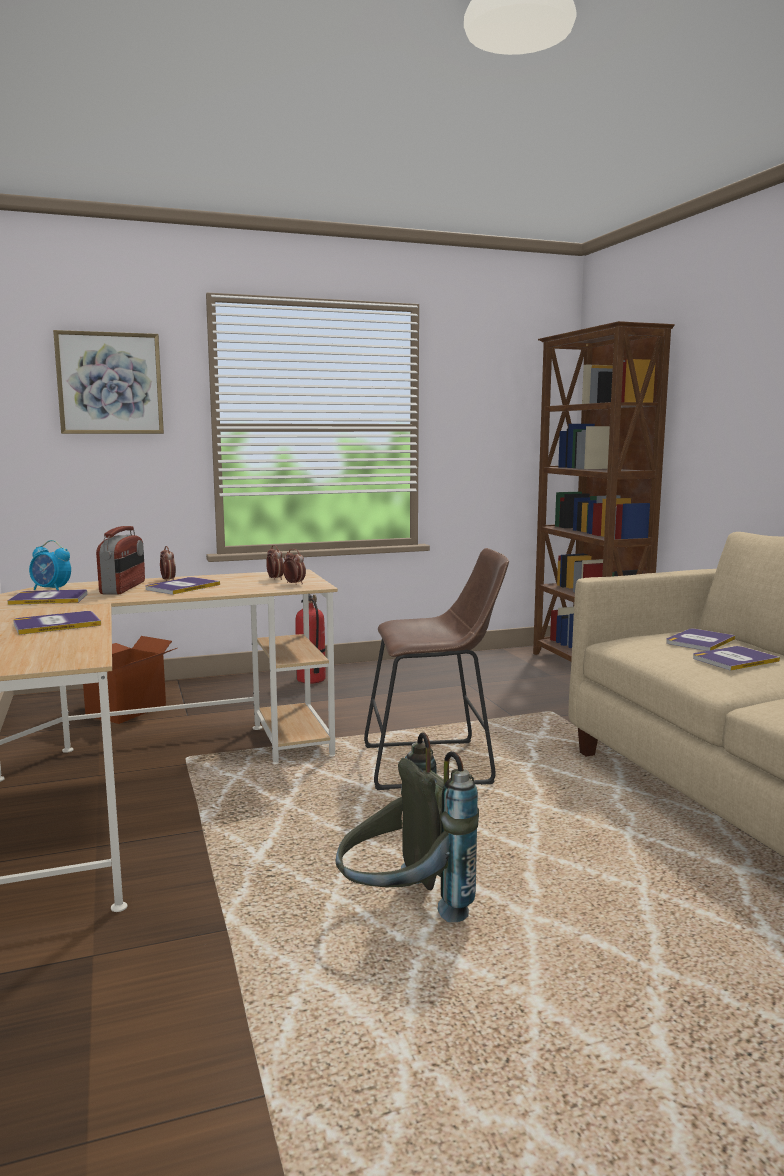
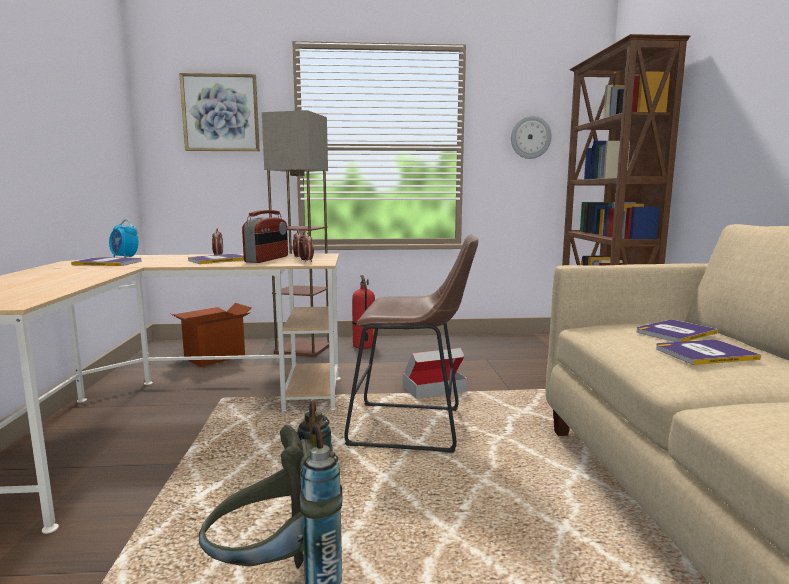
camera: 15 degrees right, 0 degrees up
book [13,611,101,635] -> none
radio [96,526,145,595] -> radio moved to [242,210,288,263]
none -> floor lamp [262,110,329,357]
none -> cardboard box [403,348,467,399]
none -> wall clock [511,116,552,159]

